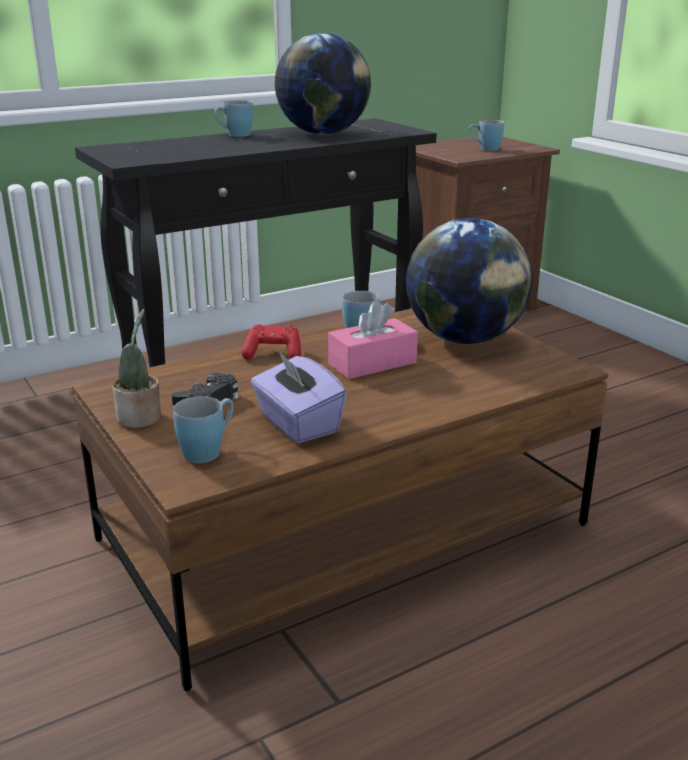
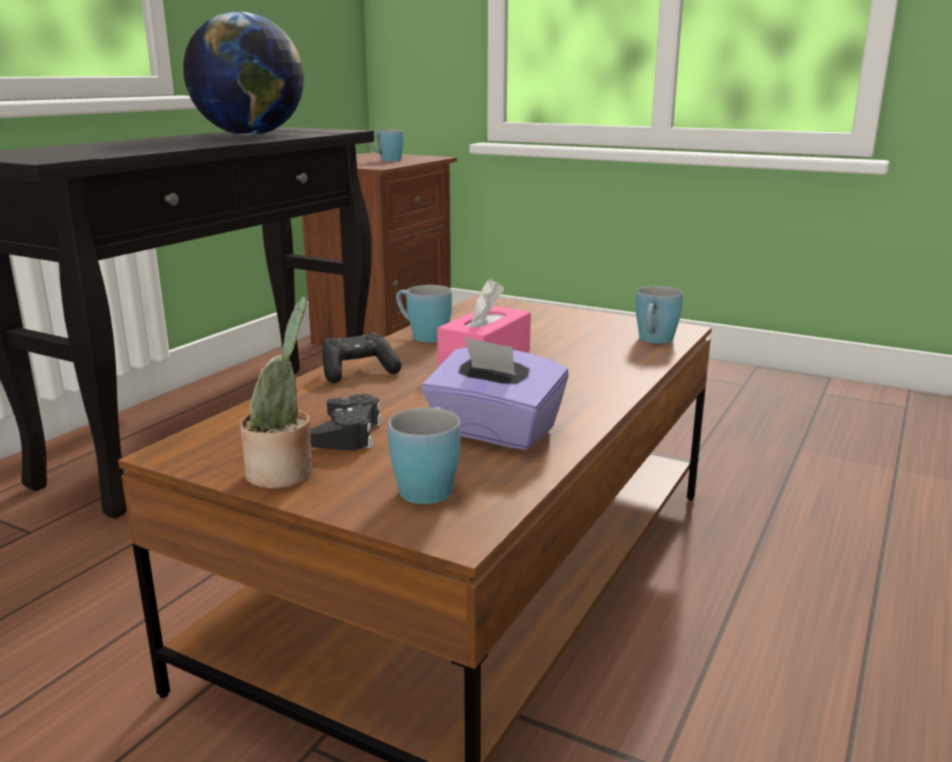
camera: 30 degrees left, 5 degrees down
blue mug [214,100,253,137] -> blue mug moved to [636,286,683,344]
red game controller [242,324,301,359] -> black game controller [322,332,401,383]
globe [406,218,532,344] -> none

